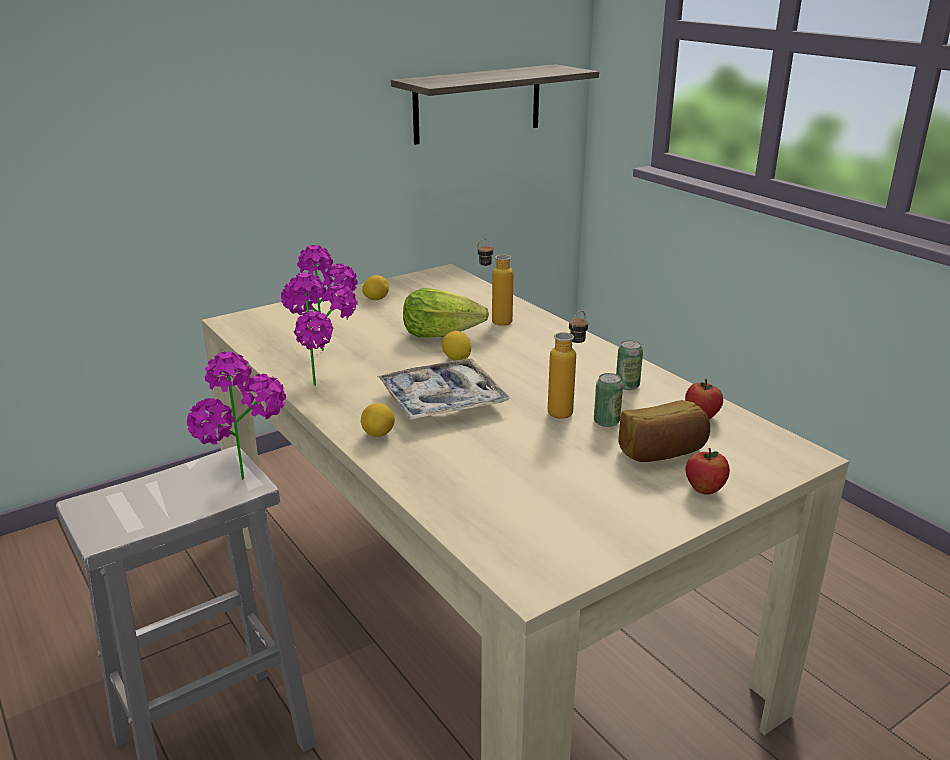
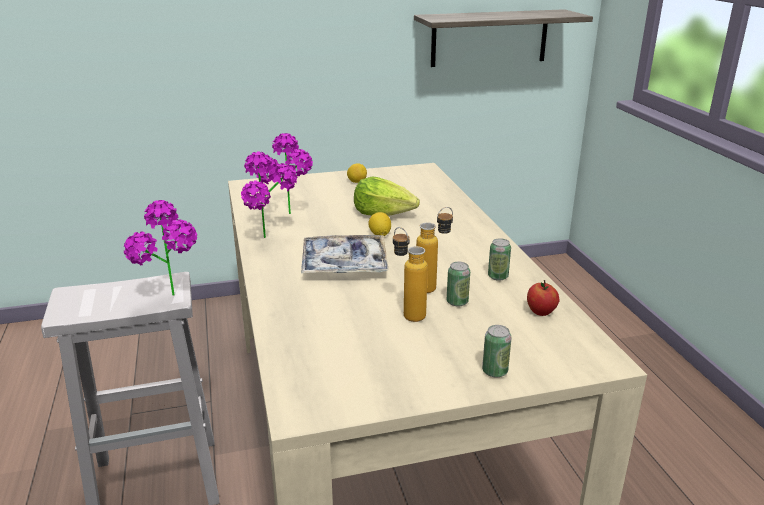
camera: 20 degrees right, 0 degrees up
lemon [361,403,395,437] -> none
bottle [477,239,514,326] -> bottle moved to [393,227,428,322]
bread [618,400,710,462] -> none
apple [686,448,730,495] -> can [482,325,512,377]

